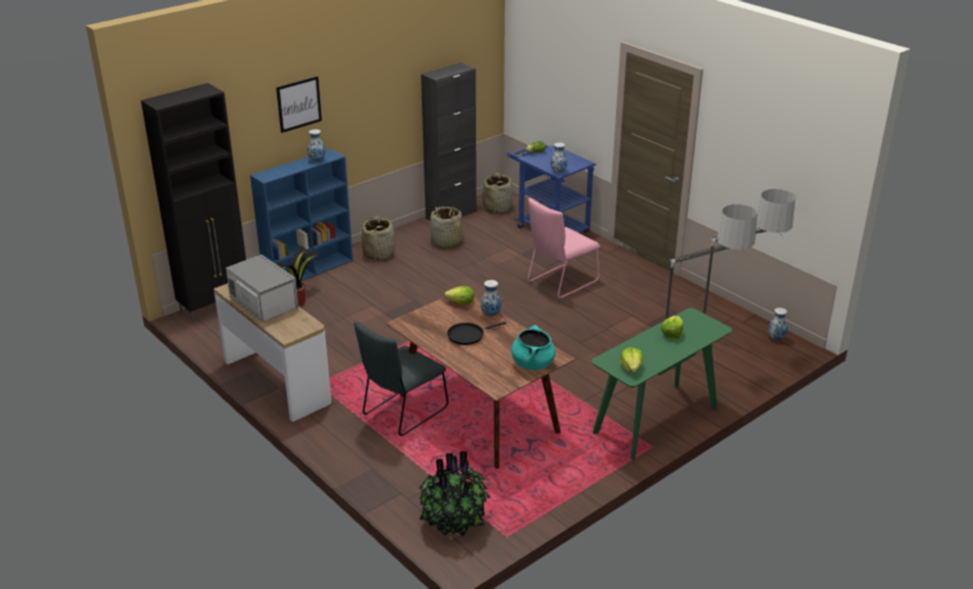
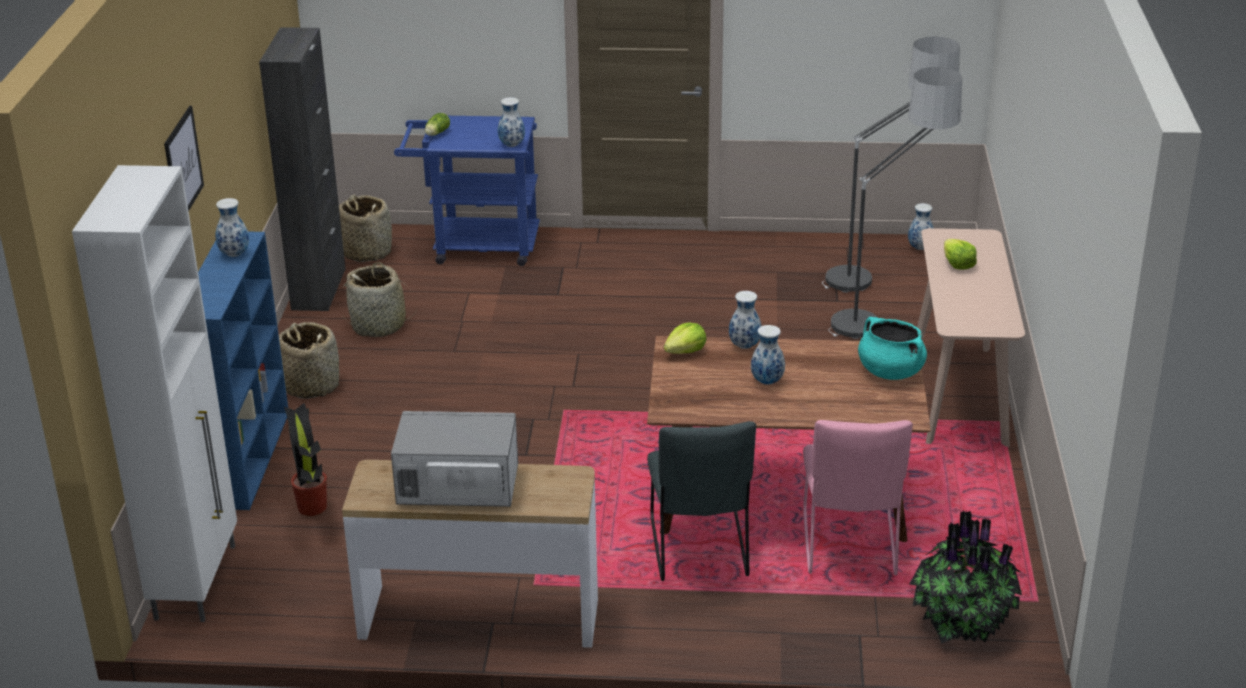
camera: 45 degrees left, 0 degrees up
black cabinet [141,83,246,323] -> white cabinet [72,165,237,622]
black frying pan [447,321,506,345] -> vase [751,325,785,385]
pink chair [528,198,600,298] -> pink chair moved to [803,420,913,576]
green console table [591,308,732,461] -> beige console table [917,228,1025,447]
lettuce [620,347,643,372] -> none

